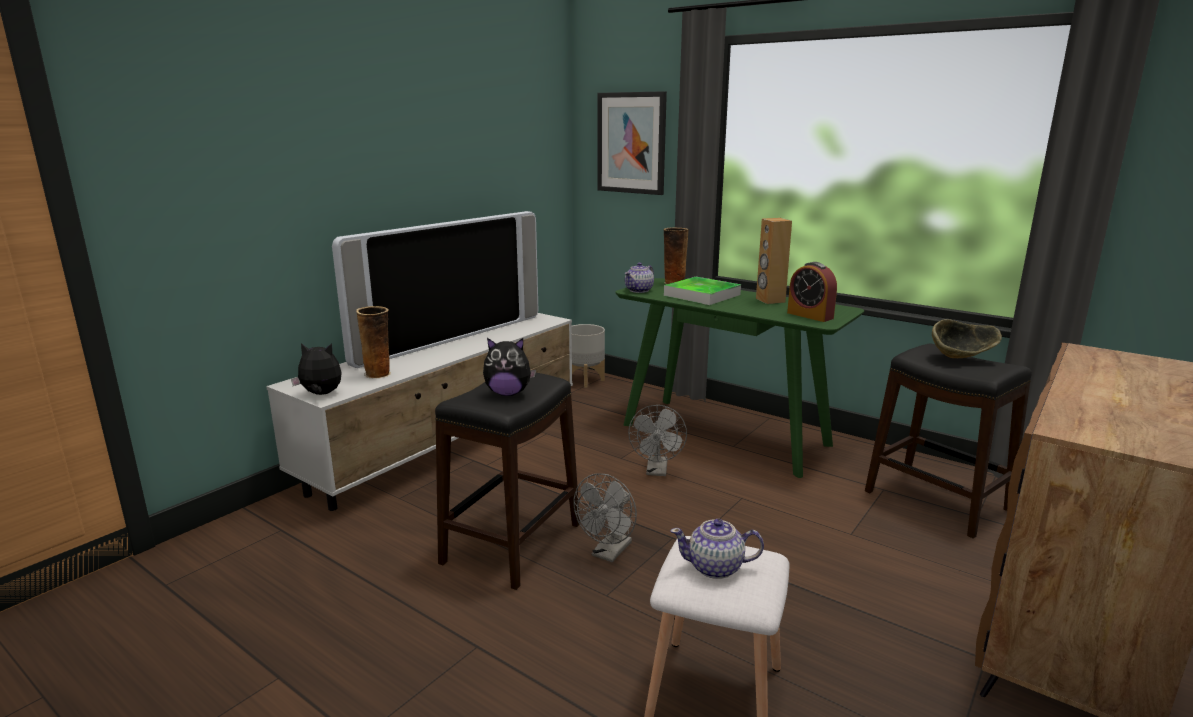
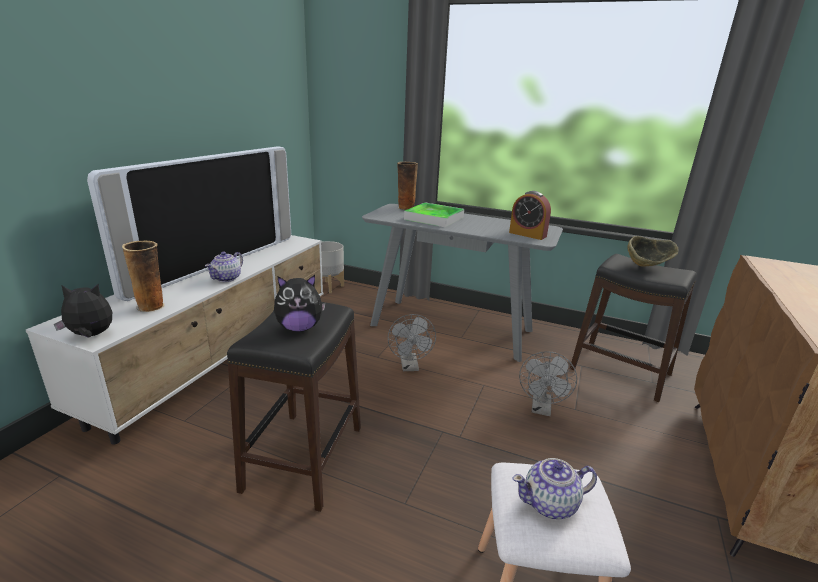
camera: 15 degrees left, 5 degrees up
grey fan [574,473,637,562] -> grey fan moved to [519,351,577,416]
picture [597,91,667,195] -> none
green console table [616,278,864,478] -> grey console table [362,204,563,362]
teapot [625,262,654,293] -> teapot moved to [205,252,243,282]
brown speaker [756,218,792,304] -> none

